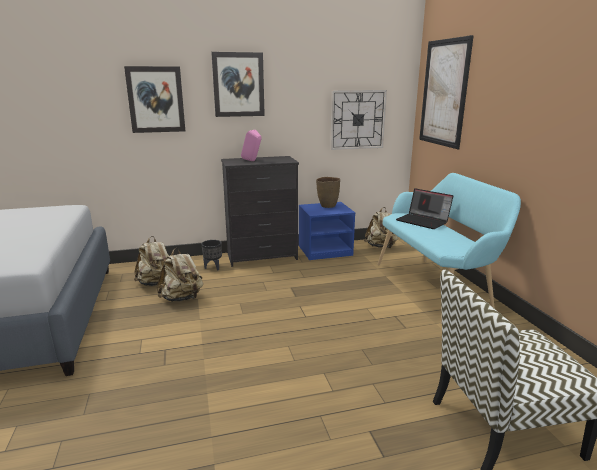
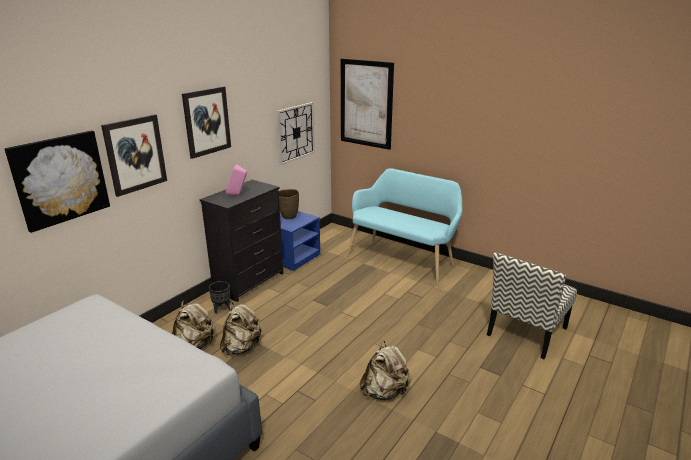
camera: 40 degrees left, 5 degrees up
beige backpack [364,207,398,249] -> beige backpack moved to [360,341,412,400]
laptop [396,188,453,229] -> none
none -> picture [5,131,110,233]

